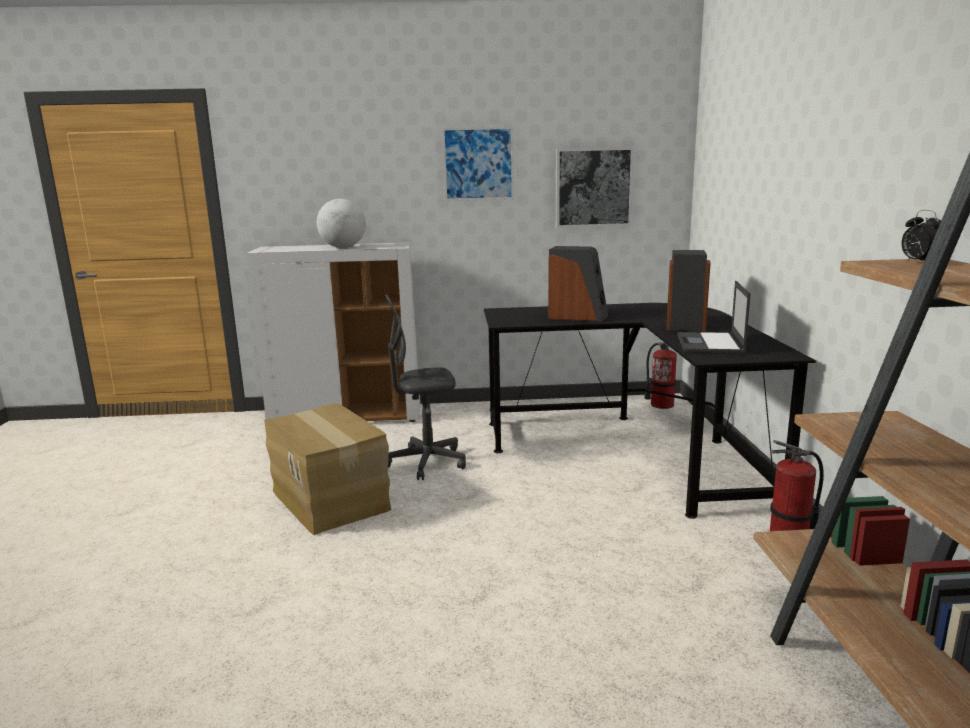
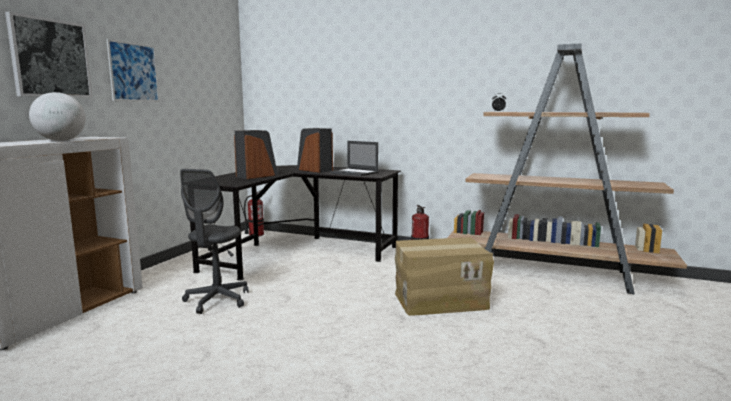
camera: 65 degrees left, 5 degrees down
cardboard box [264,403,391,535] -> cardboard box moved to [395,237,494,316]
picture [556,147,634,228] -> picture moved to [5,11,93,98]

